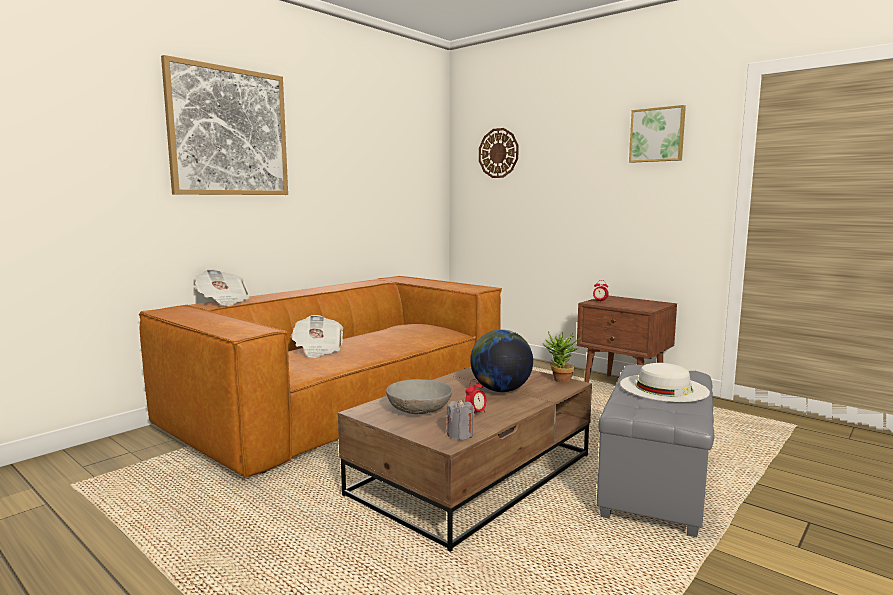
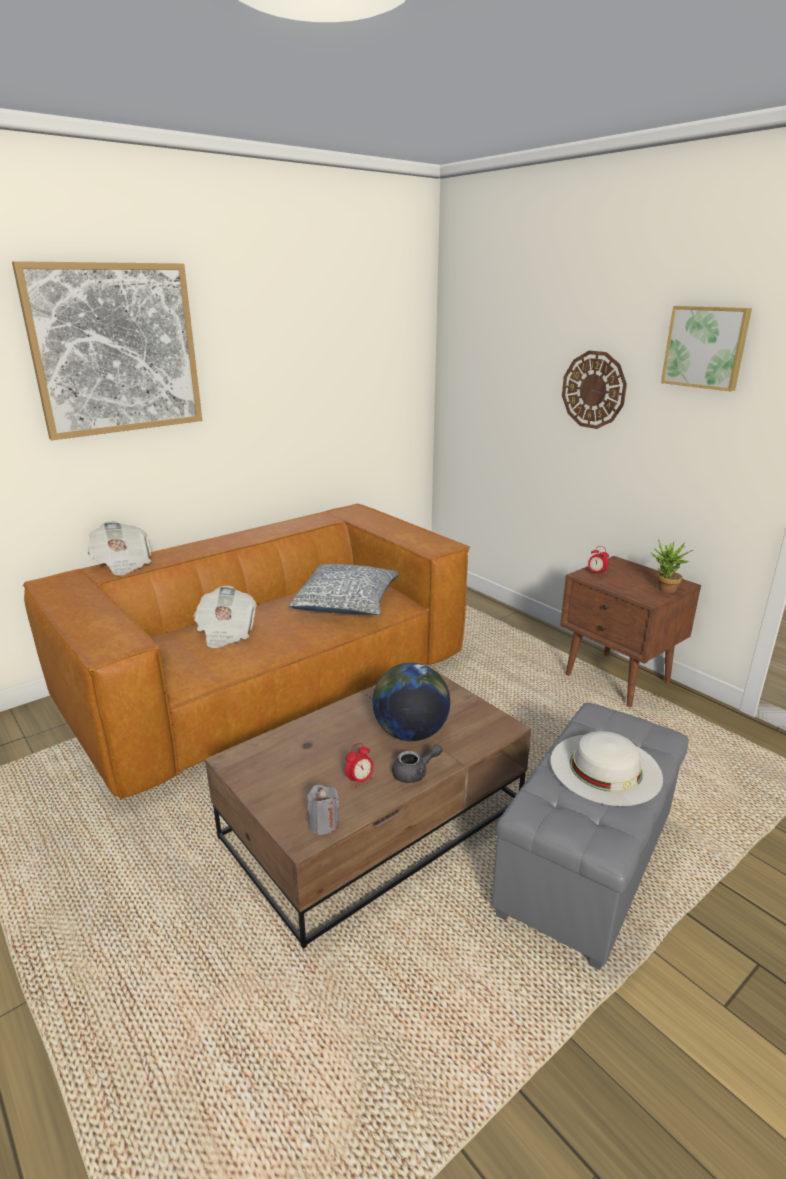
camera: 10 degrees right, 15 degrees up
grey bowl [386,379,453,414] -> none
wall clock [479,128,519,178] -> wall clock moved to [562,351,627,429]
potted plant [542,331,580,383] -> potted plant moved to [651,540,694,593]
none -> pillow [288,564,399,615]
none -> grey teapot [392,744,443,783]

